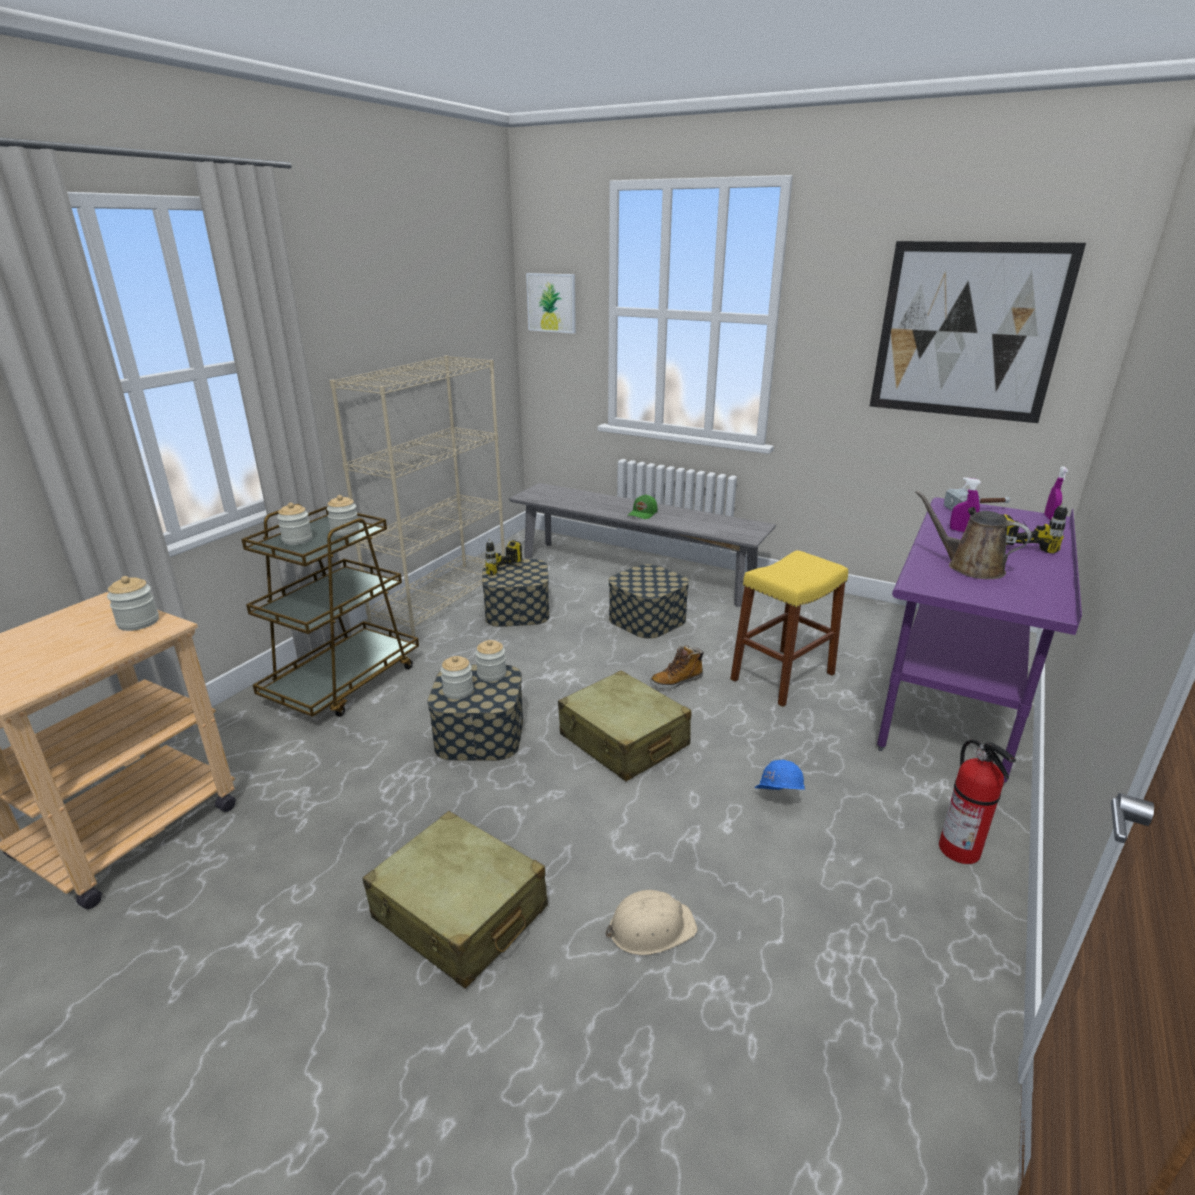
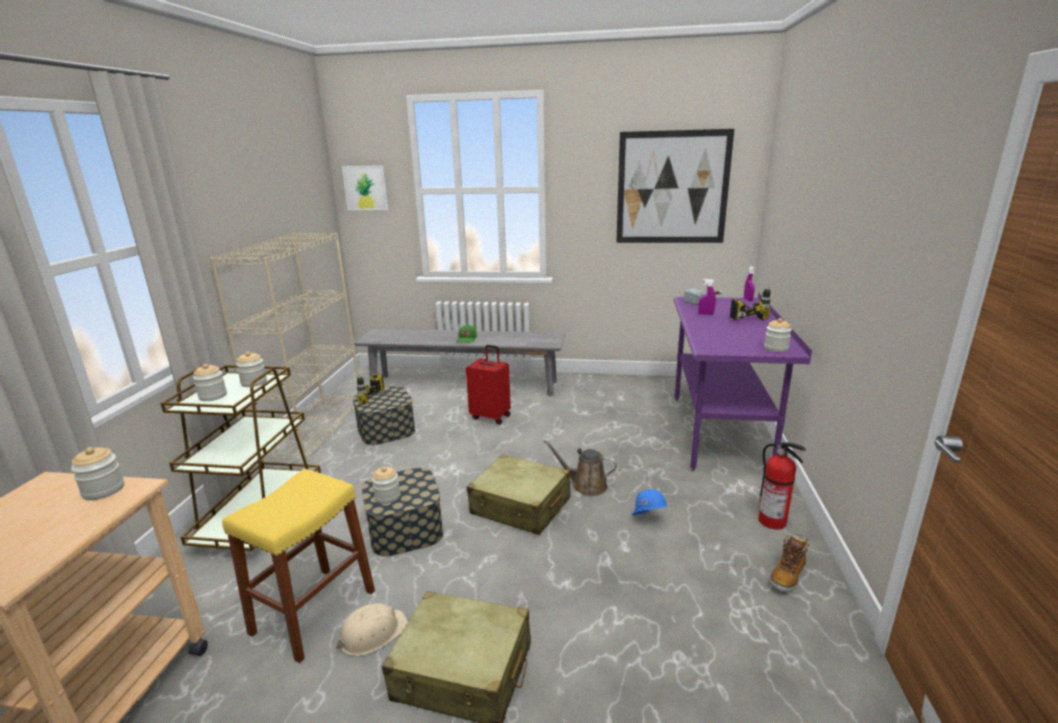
camera: 20 degrees left, 5 degrees down
jar [475,640,506,682] -> jar moved to [764,318,792,352]
beige hard hat [605,890,698,955] -> beige hard hat moved to [336,603,408,656]
storage box [608,564,689,639] -> red suitcase [466,345,511,425]
boot [650,645,704,689] -> boot moved to [769,535,810,592]
yellow stool [730,550,848,707] -> yellow stool moved to [222,469,375,663]
brown watering can [915,490,1031,579] -> brown watering can moved to [543,440,617,496]

